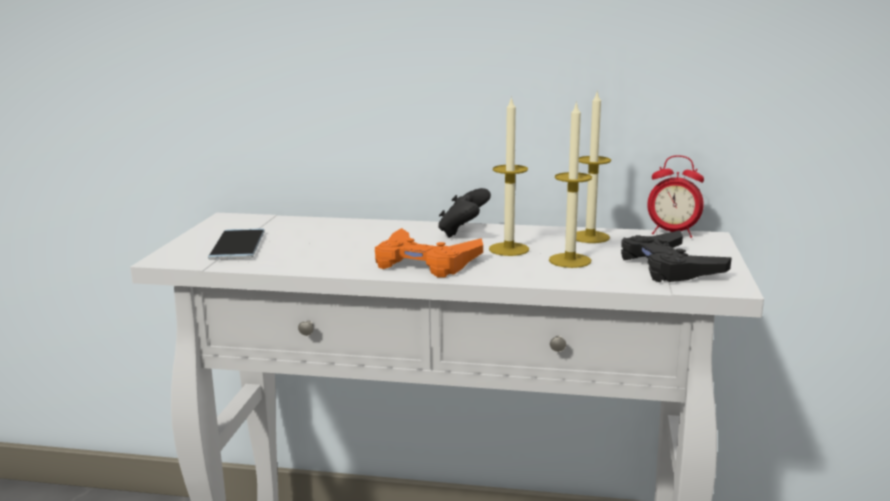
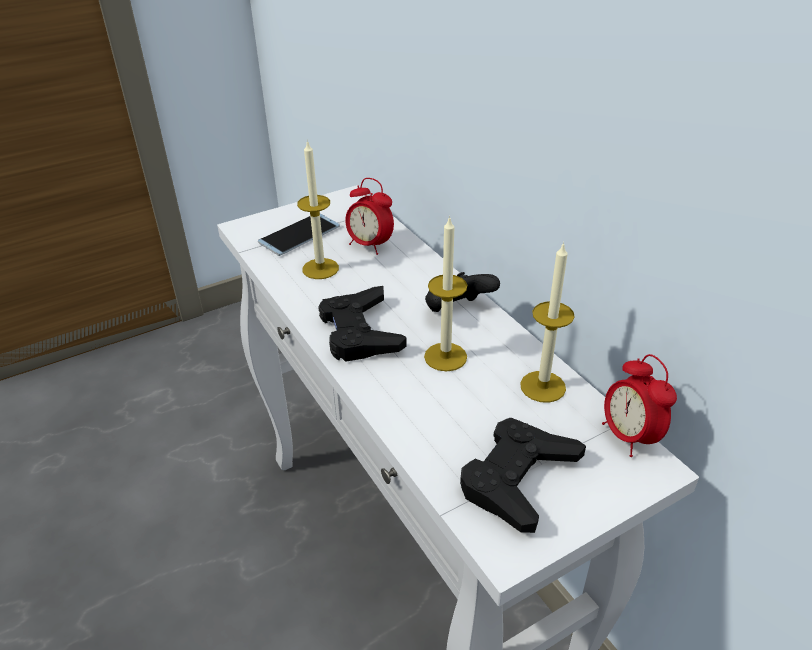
camera: 50 degrees right, 20 degrees up
orange game controller [375,228,483,278] -> black game controller [318,286,407,362]
candle [549,101,592,268] -> candle moved to [297,140,339,279]
none -> alarm clock [345,178,394,255]

